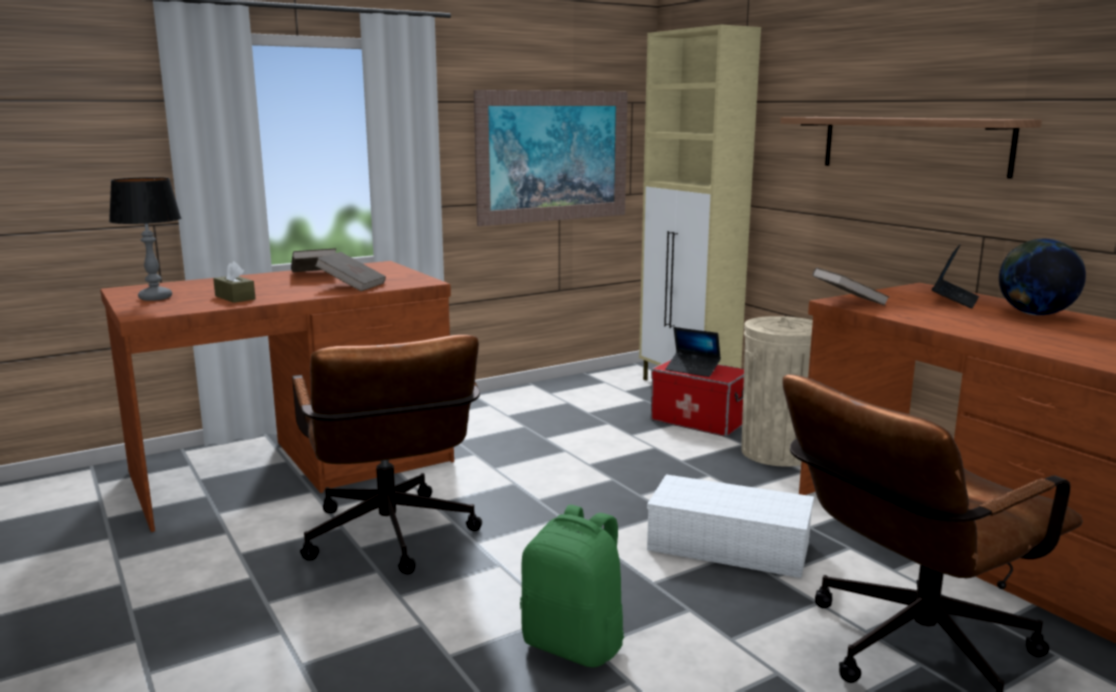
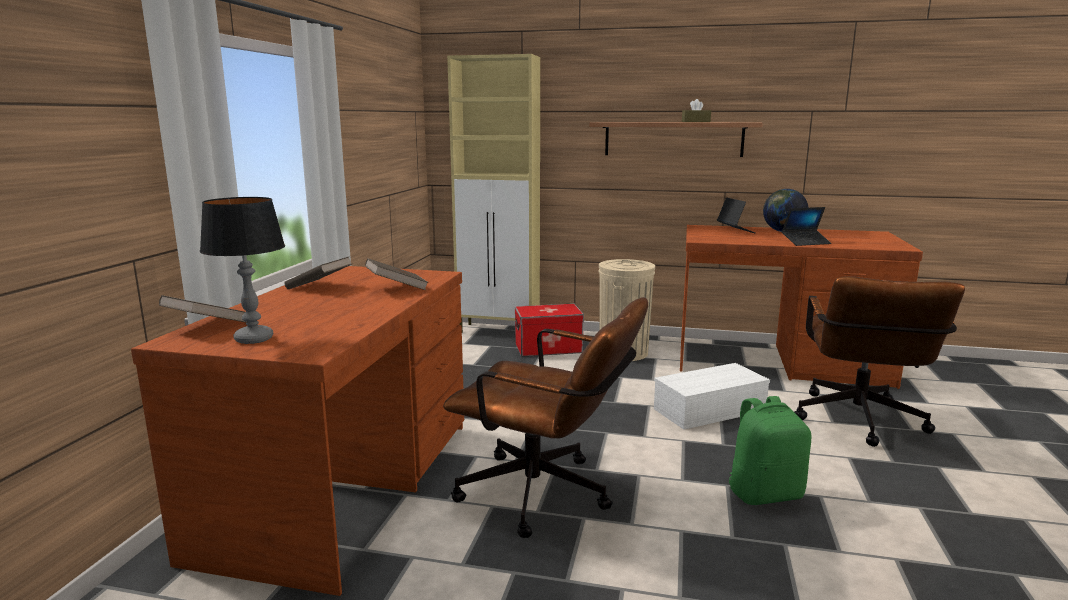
camera: 45 degrees left, 0 degrees up
brown tissue box [213,261,256,303] -> brown tissue box moved to [682,99,711,122]
picture [474,90,628,226] -> none
laptop [665,327,721,377] -> laptop moved to [782,207,831,246]
brown book [812,267,890,306] -> brown book moved to [159,295,246,322]

